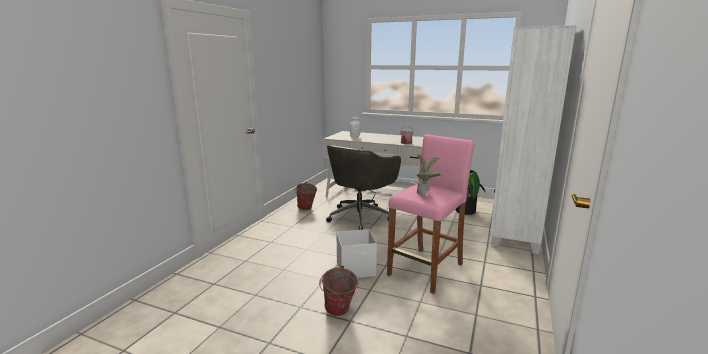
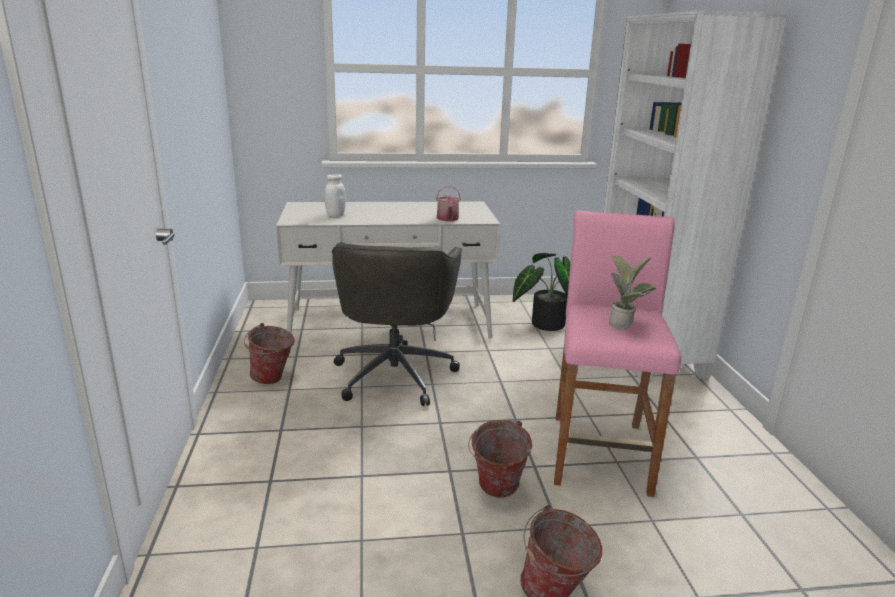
camera: 30 degrees left, 5 degrees up
white storage box [337,229,377,278] -> bucket [468,420,532,498]

